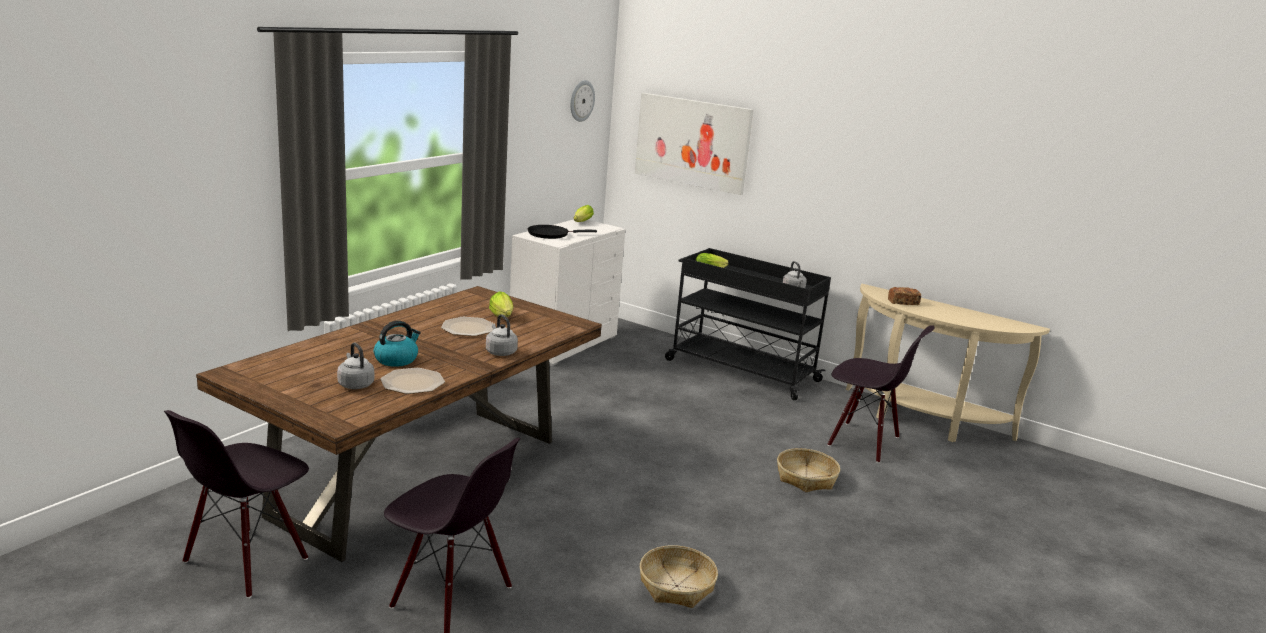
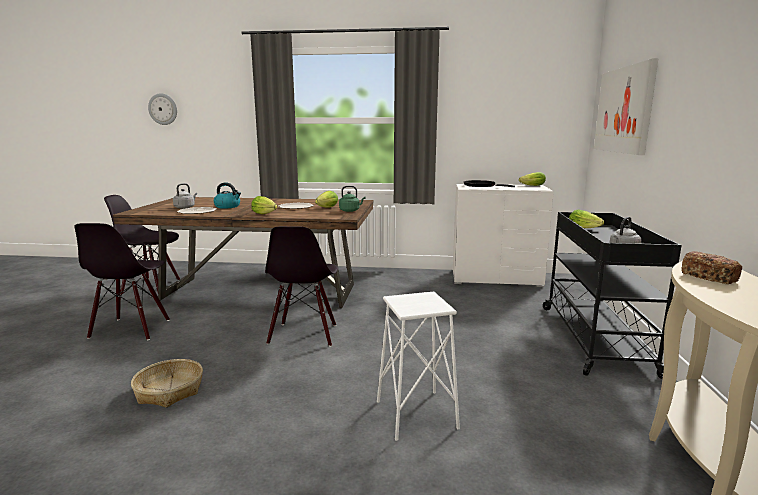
camera: 65 degrees right, 5 degrees down
grey kettle [486,314,518,356] -> lettuce [251,196,277,214]
wall clock [570,80,595,122] -> wall clock moved to [148,93,177,125]
basket [777,448,840,492] -> white stool [377,291,460,441]
black chair [828,325,934,463] -> black chair moved to [265,226,338,347]
none -> green kettle [339,186,366,212]

